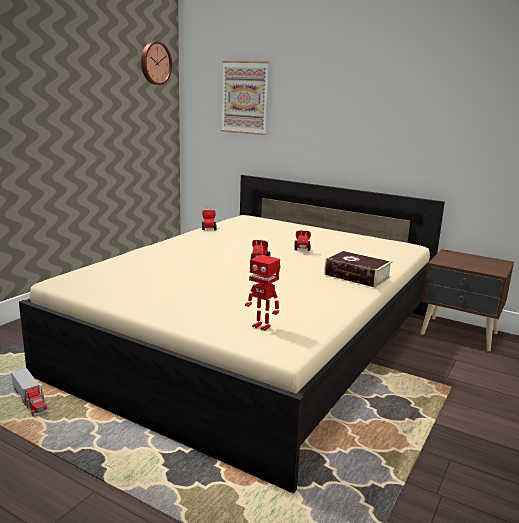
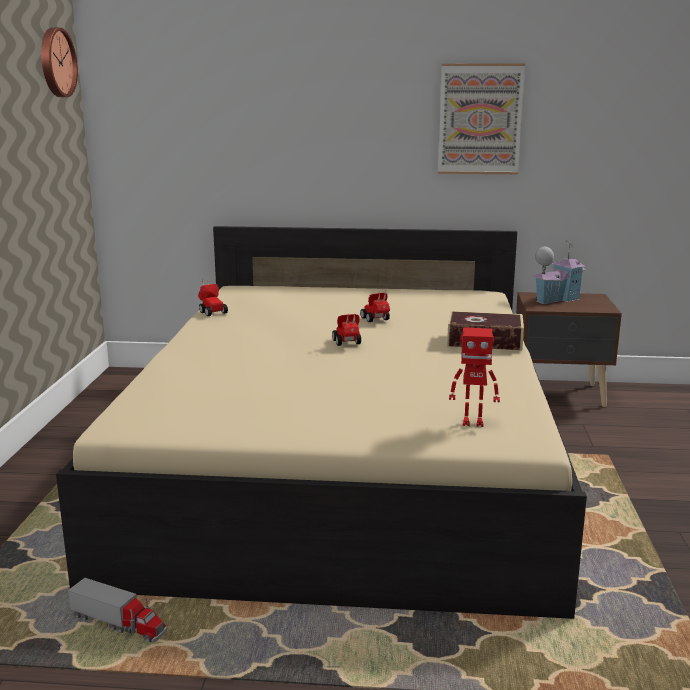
camera: 25 degrees left, 0 degrees up
picture [221,61,269,135] -> picture moved to [438,64,525,174]
none -> toy house [533,240,586,304]

